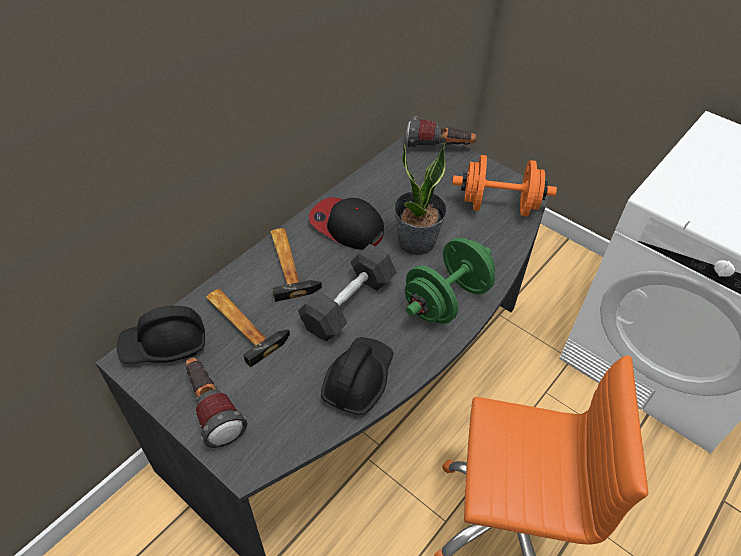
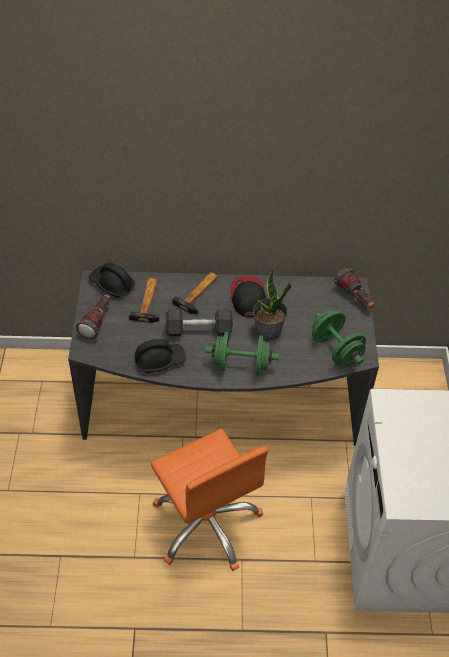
camera: 50 degrees right, 0 degrees up
orange dumbbell [452,155,557,216] -> green dumbbell [312,311,366,366]

